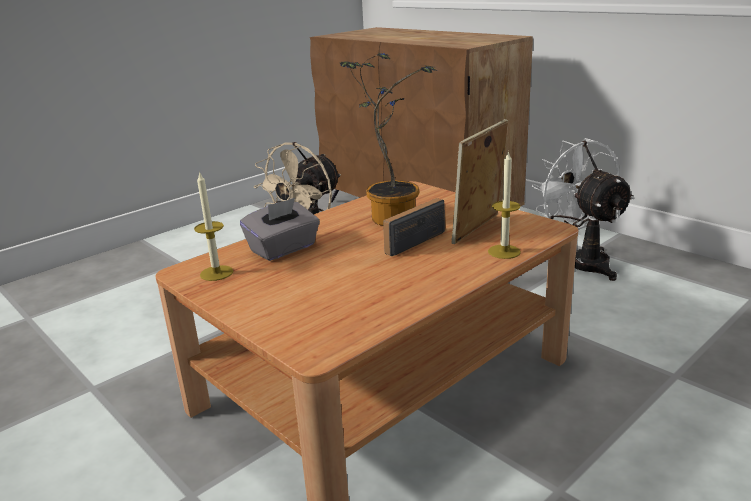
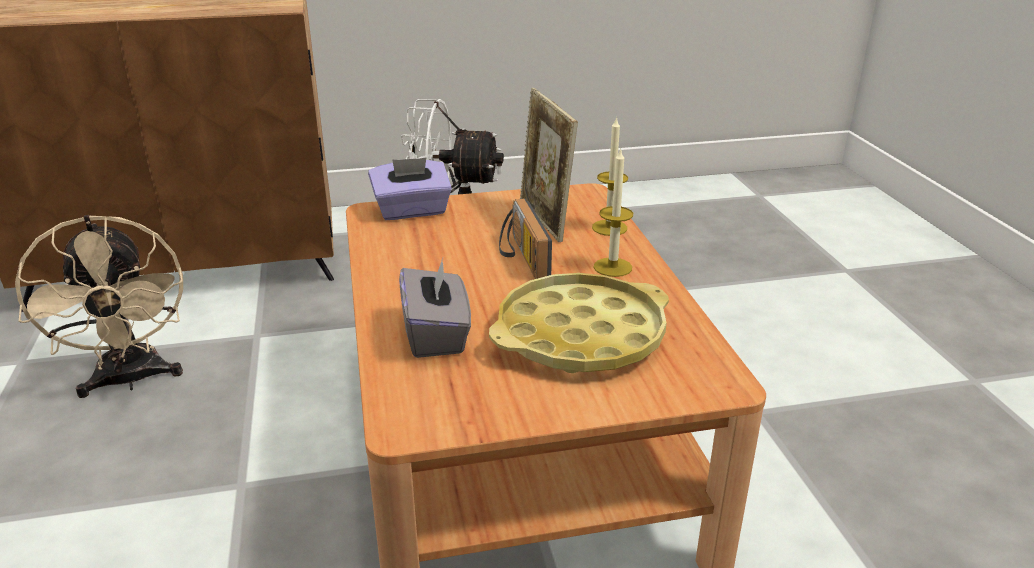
camera: 60 degrees left, 5 degrees up
candle [194,171,233,281] -> candle moved to [594,148,633,277]
potted plant [340,53,437,226] -> none
none -> purple tissue box [368,158,452,220]
none -> yellow tray [489,273,669,373]

